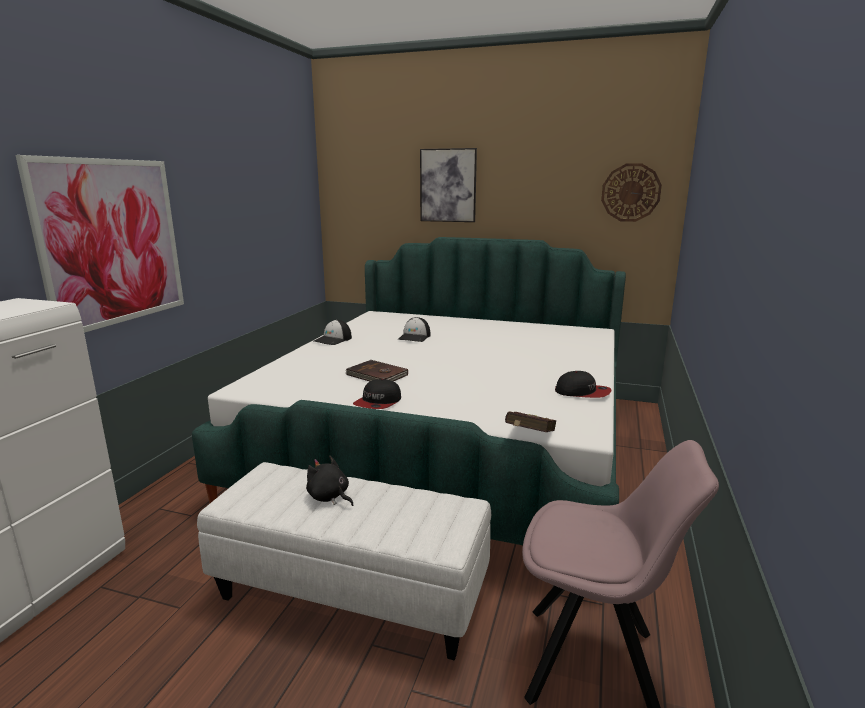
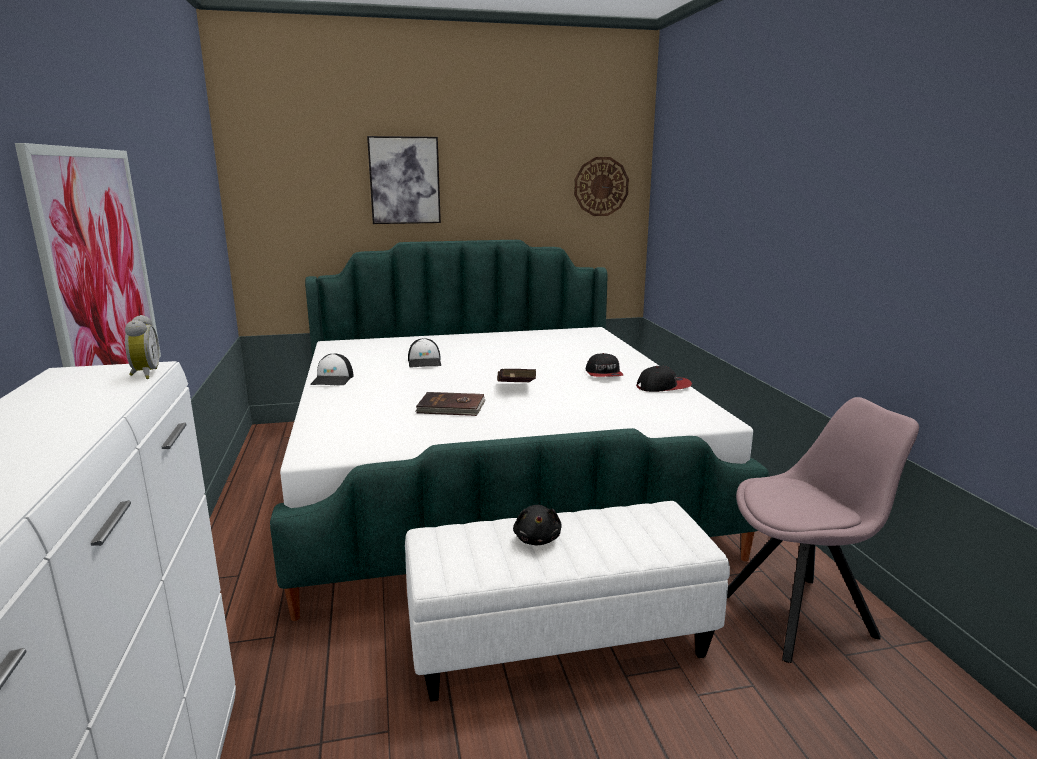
camera: 30 degrees left, 0 degrees up
black plush toy [306,456,353,506] -> black plush toy turned 105 degrees counterclockwise [513,504,562,545]
cap [353,379,401,409] -> cap moved to [586,353,624,377]
red book [505,412,557,432] -> red book moved to [497,369,536,382]
none -> alarm clock [125,315,159,379]

